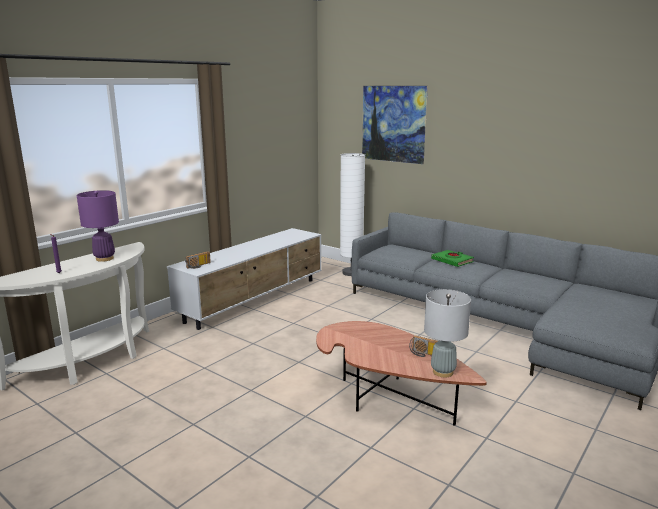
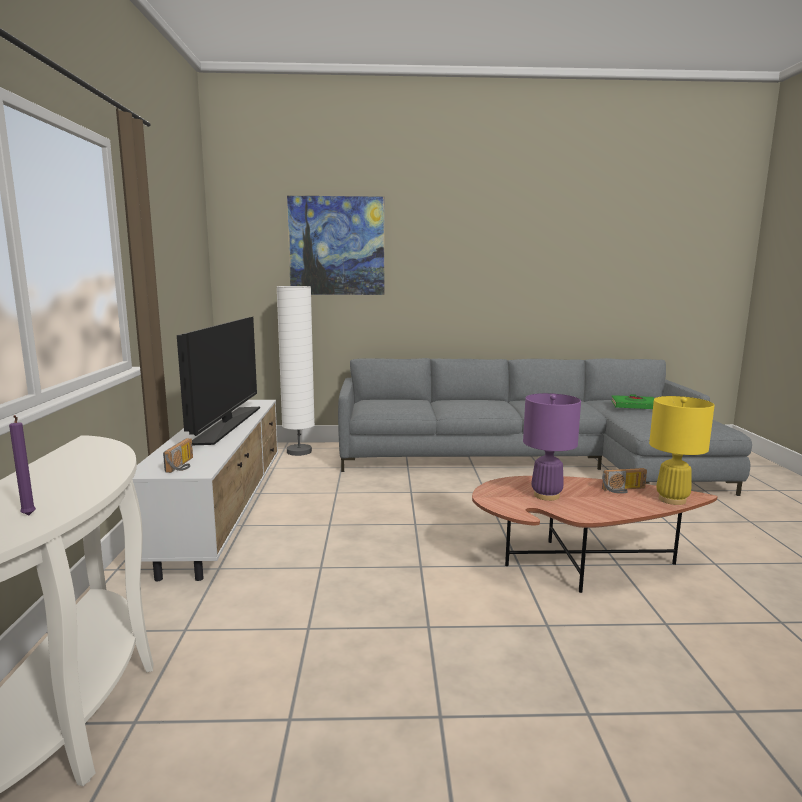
camera: 40 degrees left, 5 degrees down
purple table lamp [77,190,119,262] -> purple table lamp moved to [523,393,581,501]
grey table lamp [424,289,471,377] -> yellow table lamp [649,396,715,505]
green book [431,250,474,267] -> green book moved to [611,394,655,409]
none -> television [177,317,260,445]

